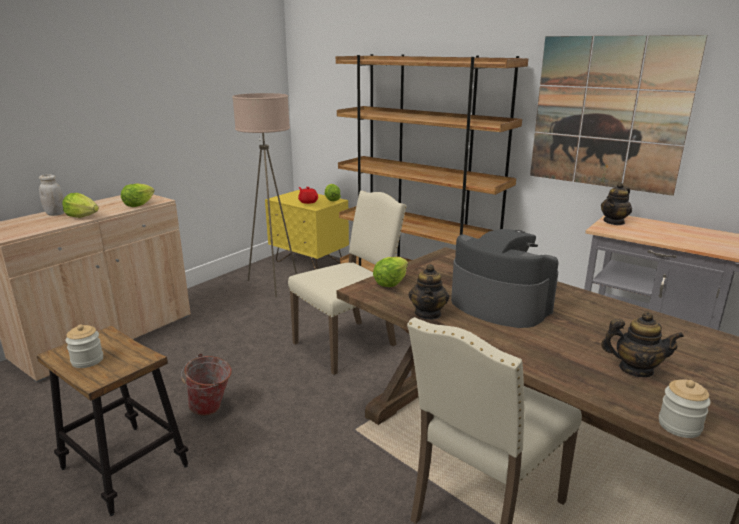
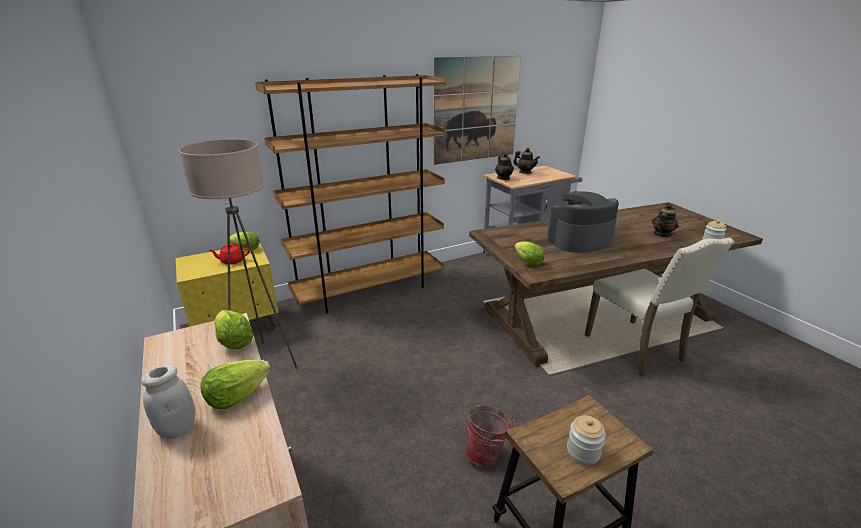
camera: 65 degrees left, 5 degrees up
beige chair [288,191,407,375] -> none
teapot [408,264,449,320] -> teapot moved to [513,148,540,174]

